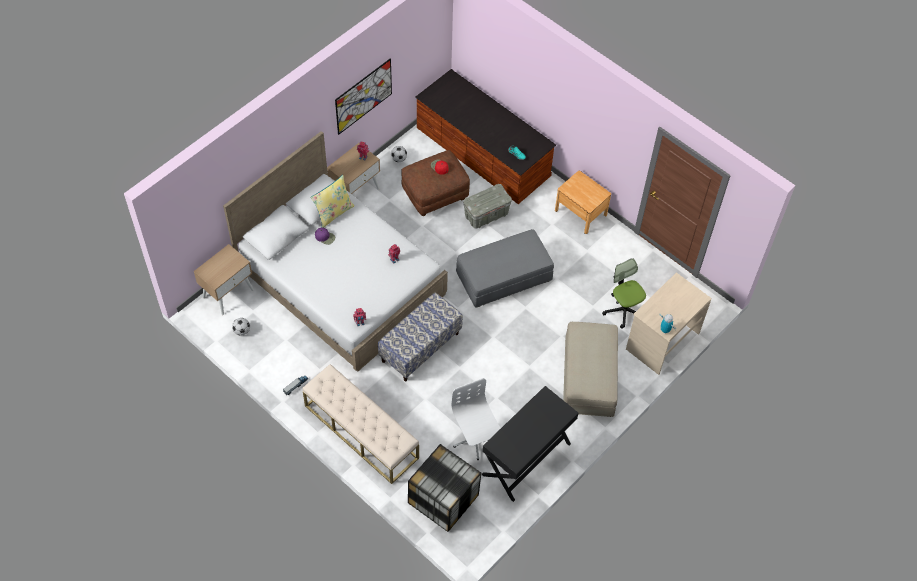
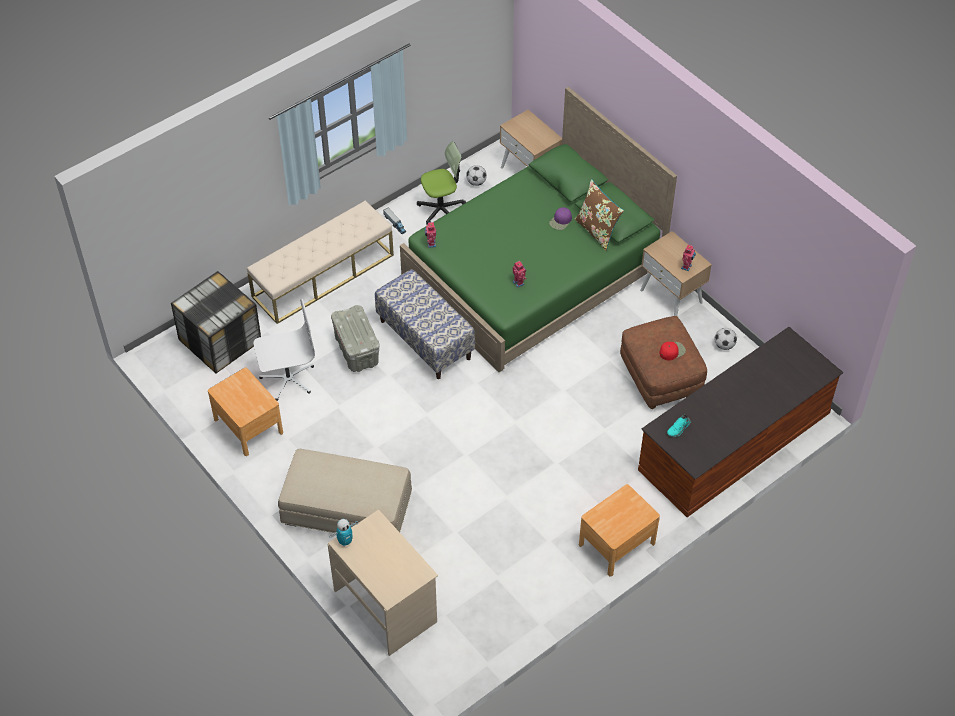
camera: 100 degrees right, 5 degrees down
white bed [223,131,448,372] -> green bed [400,87,677,372]
yellow pillow [310,175,354,228] -> brown pillow [574,179,624,251]
picture [335,58,392,135] -> none
grey ottoman [456,229,554,308] -> none
grey storage box [463,184,512,229] -> grey storage box moved to [331,305,380,372]
black desk [482,386,578,502] -> brown nightstand [208,368,283,456]
office chair [602,258,646,329] -> office chair moved to [417,141,466,225]

